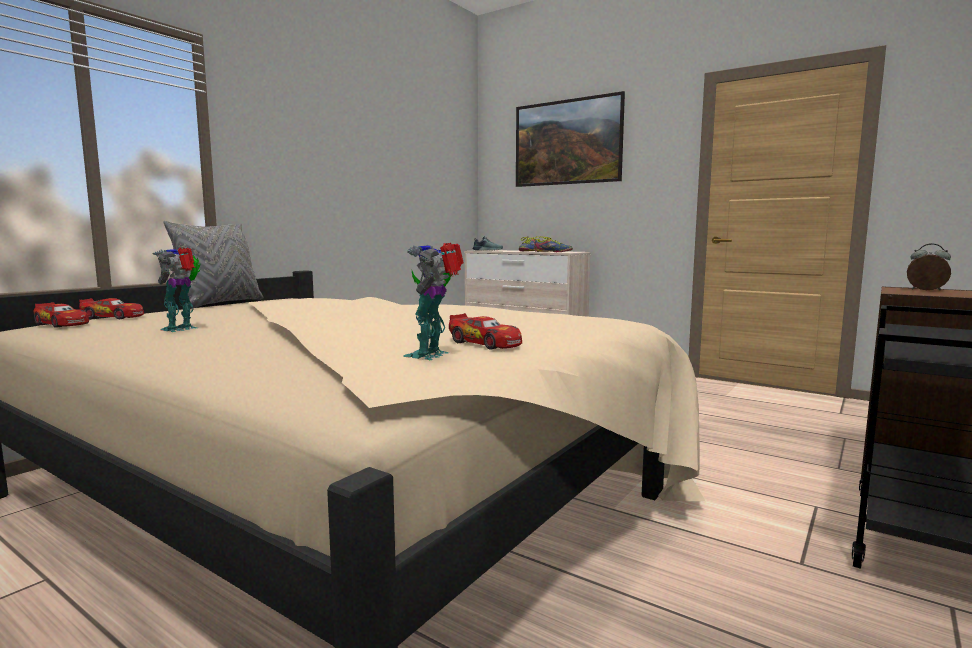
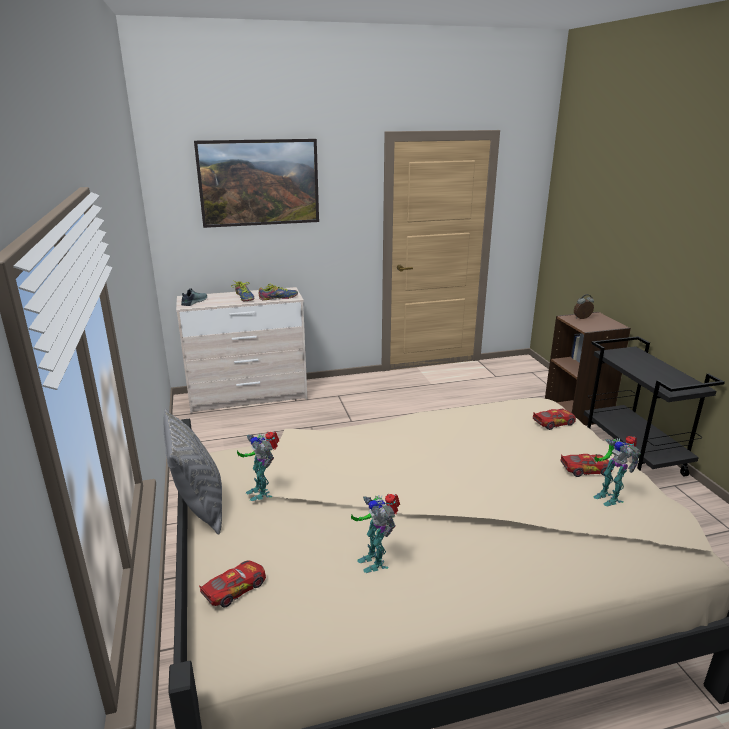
camera: 50 degrees left, 15 degrees up
toy car [33,302,89,328] -> toy car moved to [533,409,576,430]
none -> toy robot [237,432,279,501]

